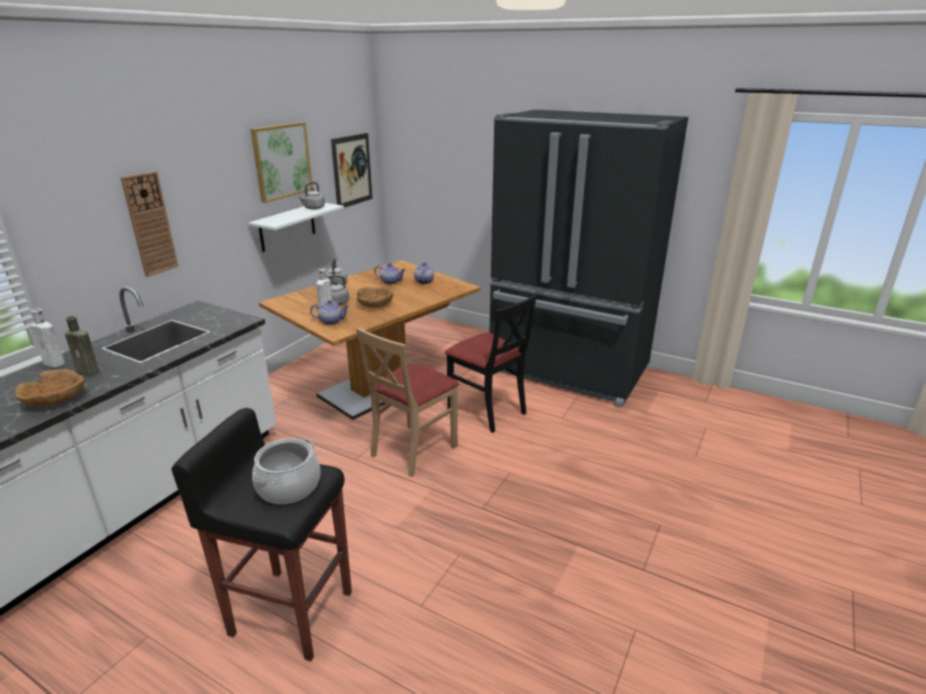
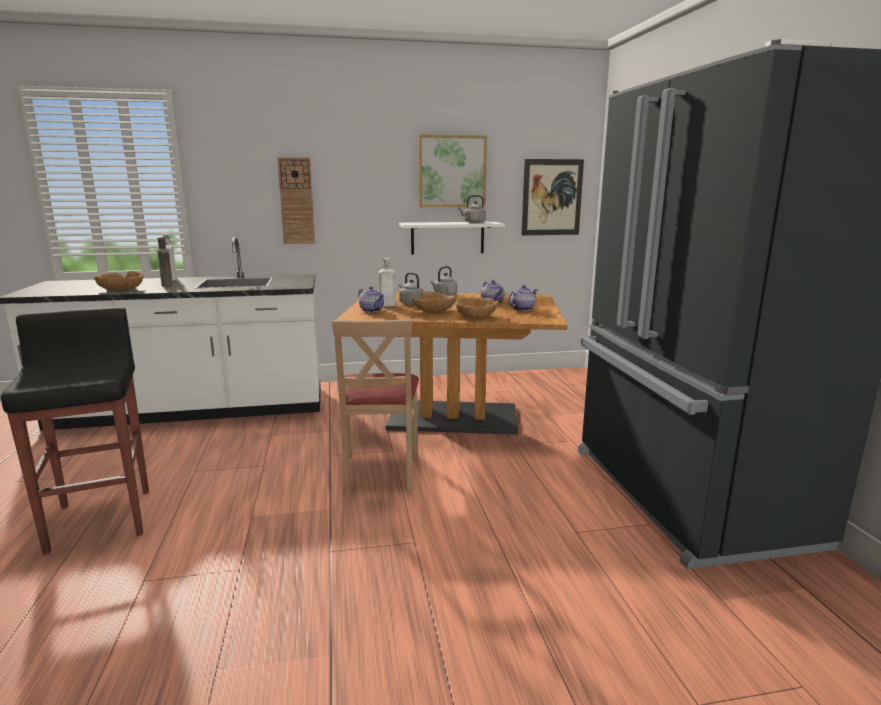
camera: 50 degrees right, 10 degrees down
cooking pot [252,438,321,504] -> none
beige chair [356,327,459,477] -> beige chair turned 90 degrees counterclockwise [332,319,419,495]
black chair [445,295,537,433] -> none
none -> brown bowl [455,298,499,318]

